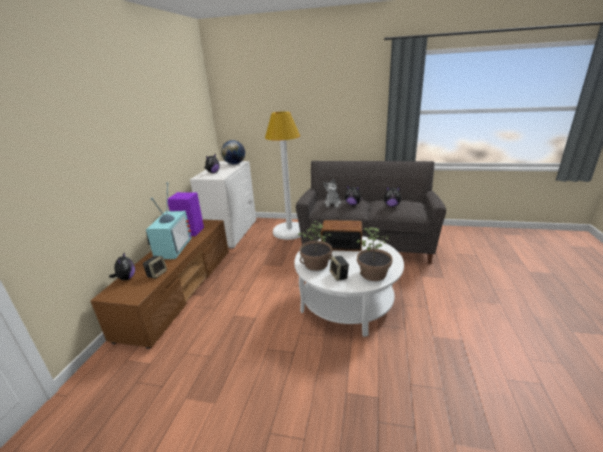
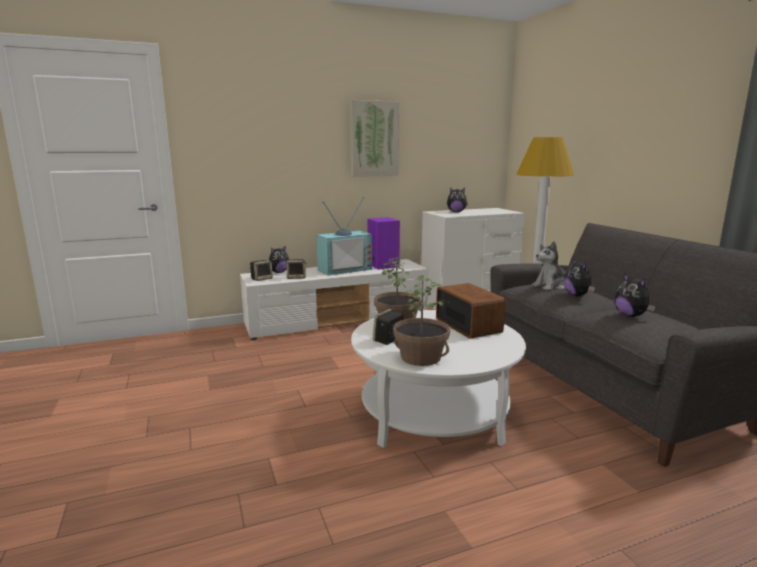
camera: 55 degrees right, 10 degrees down
brown tv stand [90,219,229,349] -> white tv stand [240,259,428,340]
globe [221,140,245,164] -> none
none -> speaker [250,260,273,281]
none -> picture [351,100,399,176]

